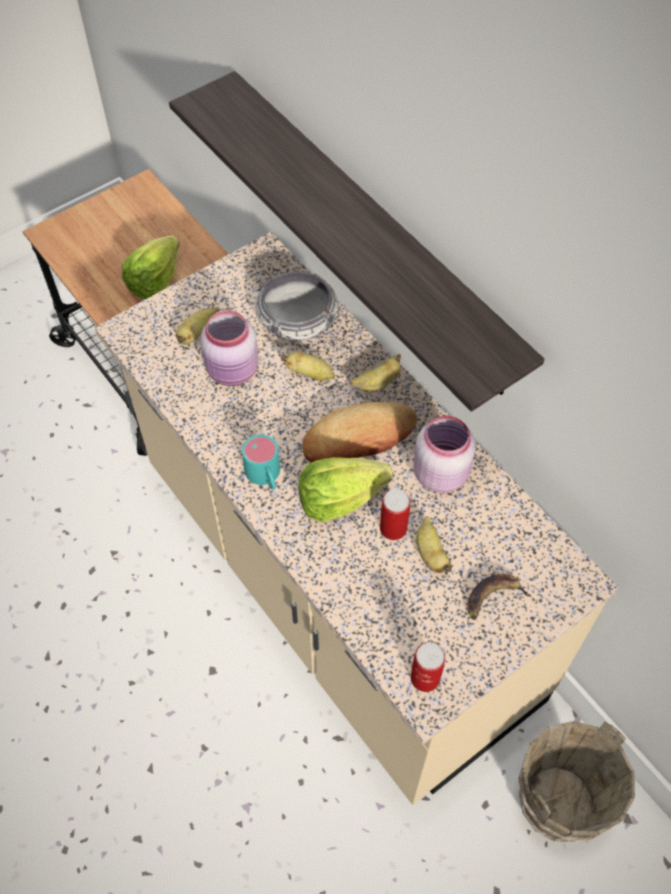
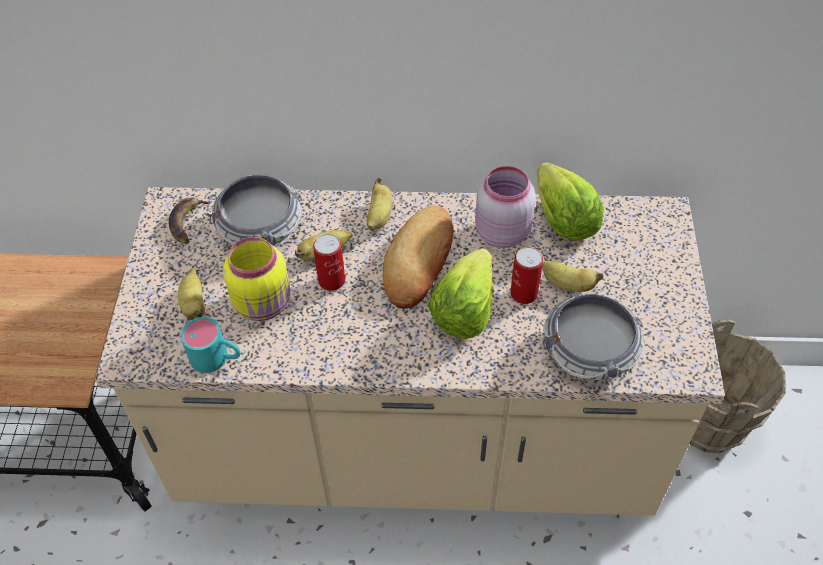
camera: 50 degrees left, 5 degrees down
lettuce [122,236,180,299] -> lettuce moved to [537,162,604,241]
shelf [169,71,544,412] -> none
pink jar [201,310,258,386] -> yellow jar [223,237,290,321]
turquoise mug [242,435,280,490] -> turquoise mug moved to [181,317,241,373]
can [411,642,445,692] -> can moved to [313,234,345,291]
banana [467,574,530,620] -> banana moved to [169,197,212,244]
none -> bowl [543,293,644,380]

